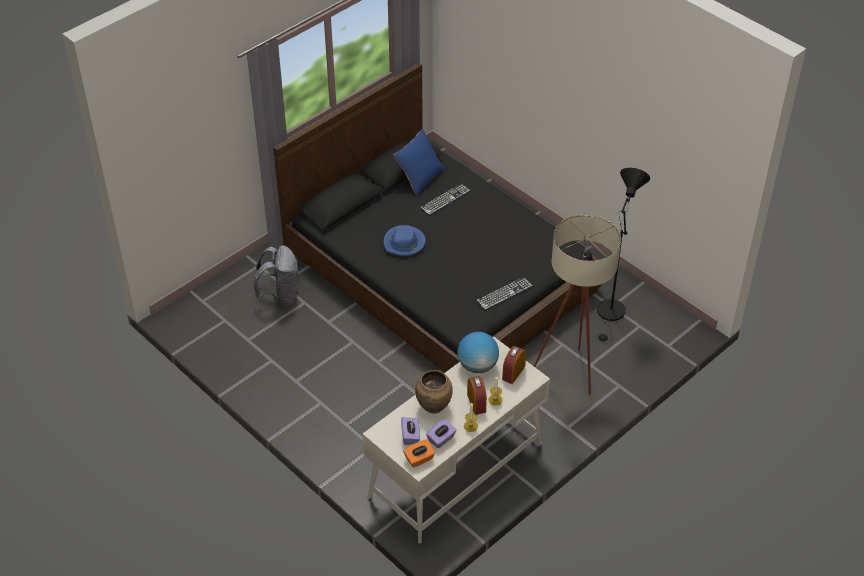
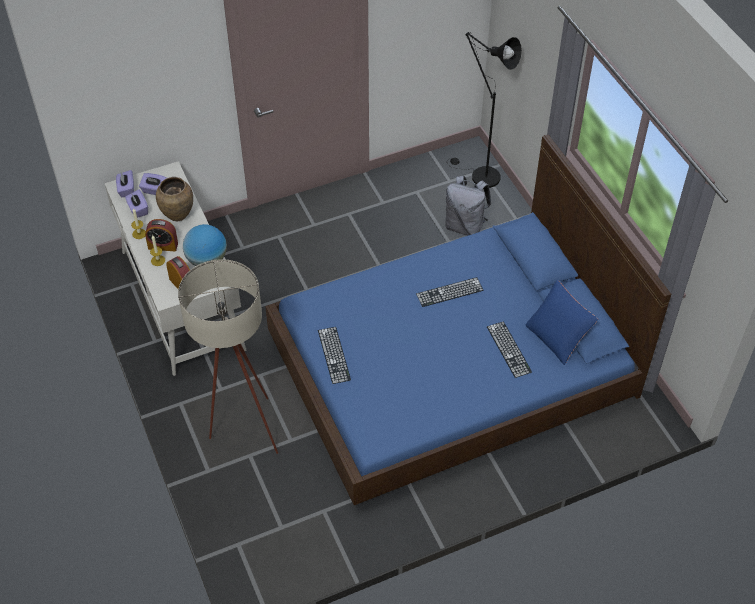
camera: 110 degrees right, 5 degrees up
black bed [273,63,602,372] -> blue bed [265,134,671,505]
blue hat [384,225,426,256] -> keyboard [416,277,484,307]
orange tissue box [403,439,435,468] -> purple tissue box [116,170,134,197]
black floor lamp [597,168,650,344] -> black floor lamp moved to [446,32,522,188]

